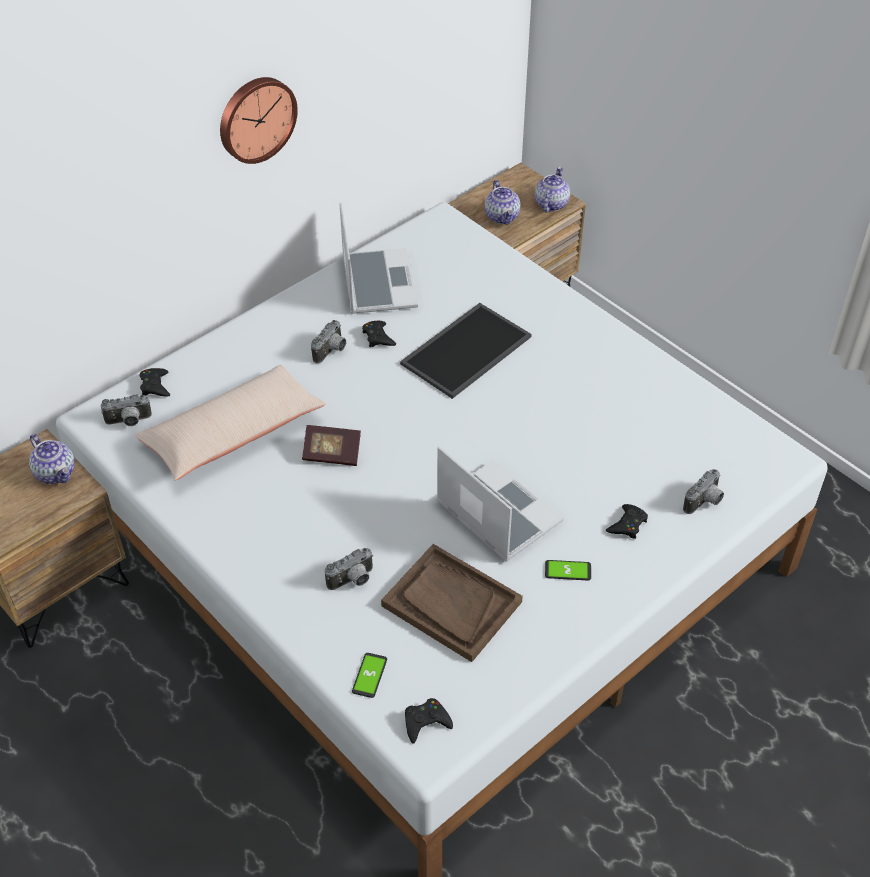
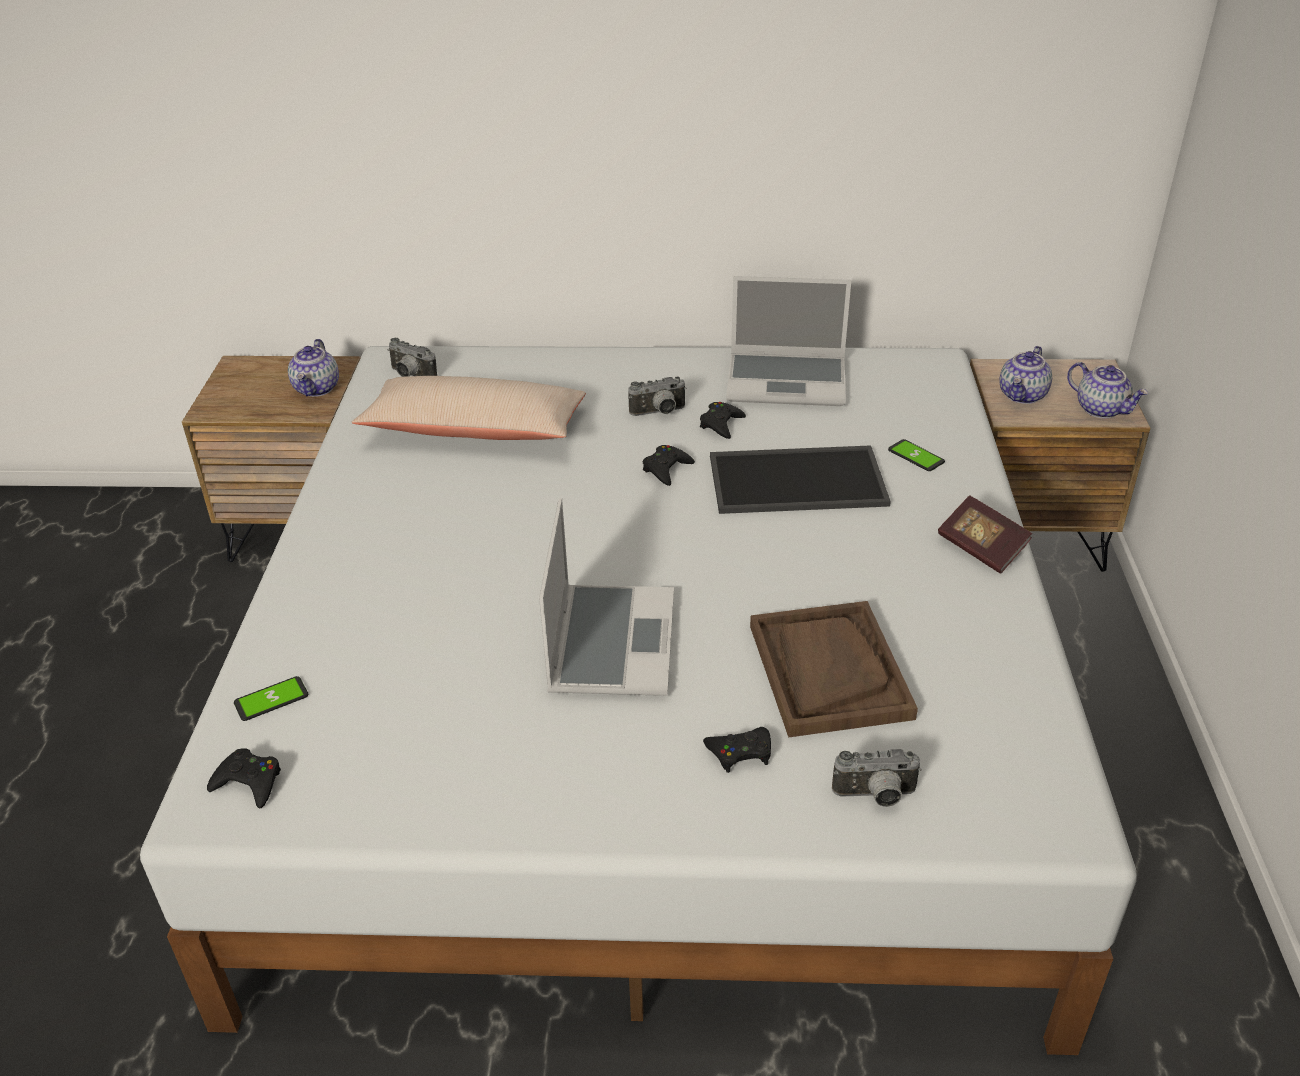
camera: 45 degrees right, 10 degrees down
black game controller [139,368,170,397] -> black game controller moved to [643,445,695,486]
wall clock [220,77,298,164] -> none
book [302,425,361,466] -> book moved to [938,495,1032,574]
camera [325,548,374,590] -> none
laptop [340,202,418,314] -> laptop turned 60 degrees clockwise [726,276,851,406]
brown tray [381,544,523,662] -> brown tray moved to [750,601,918,738]
teapot [535,167,570,212] -> teapot turned 75 degrees clockwise [1067,362,1148,418]
phone [545,560,591,581] -> phone moved to [888,439,945,471]

